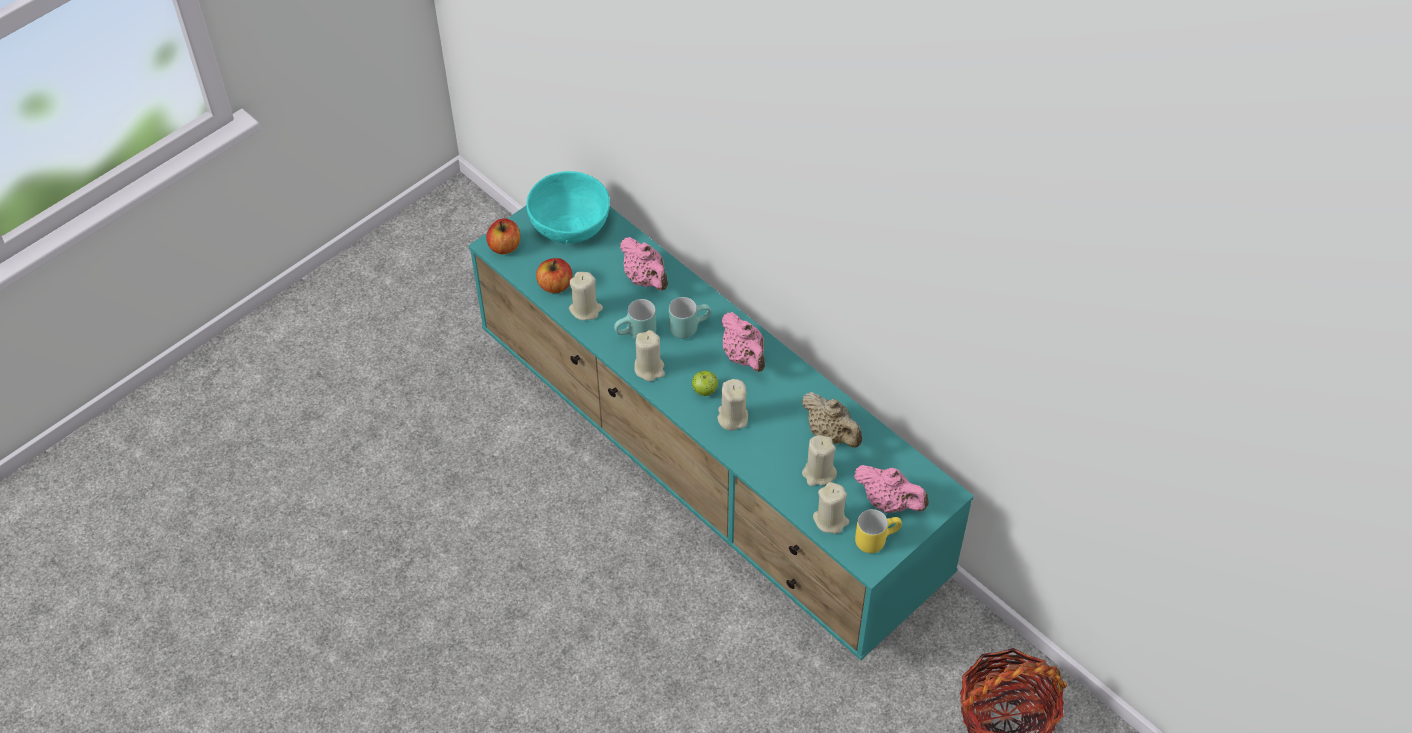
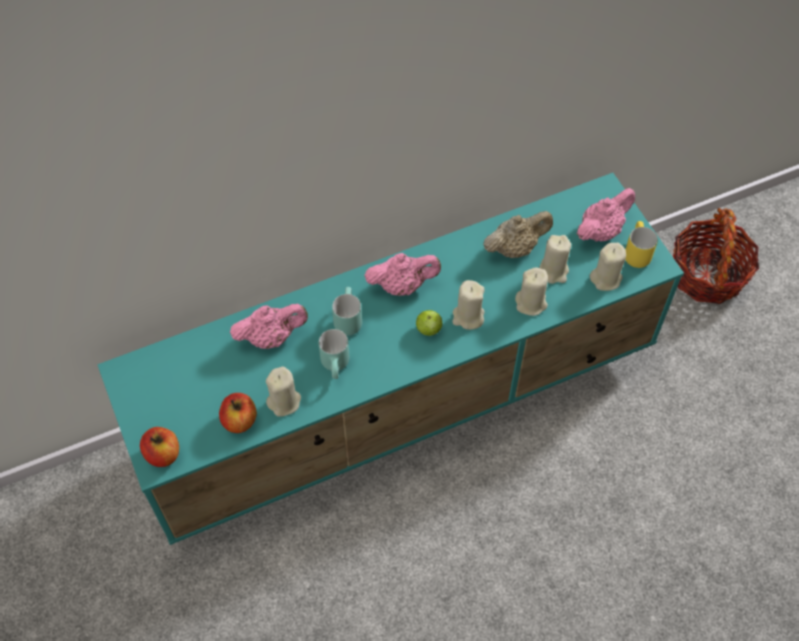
camera: 70 degrees left, 5 degrees up
turquoise bowl [526,171,610,244] -> none
beige candle [634,330,665,382] -> beige candle moved to [515,267,548,316]

